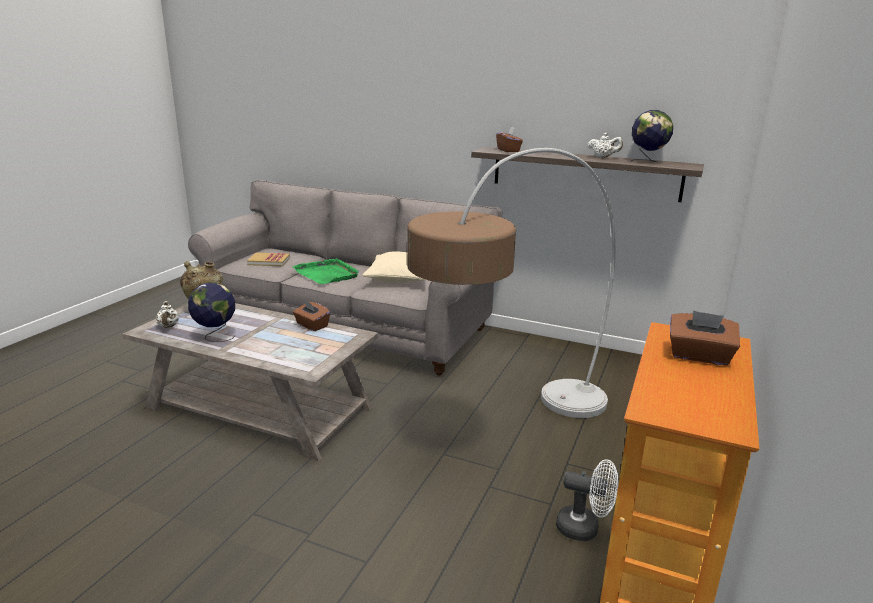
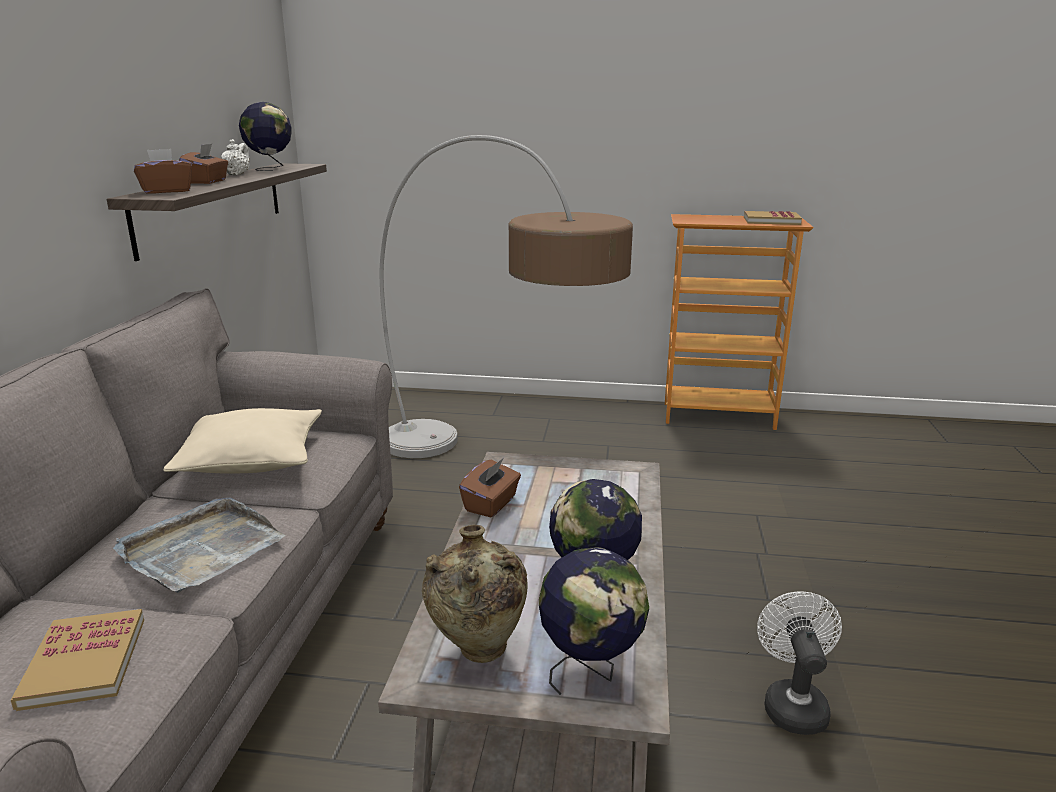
camera: 105 degrees left, 0 degrees up
white teapot [156,301,179,328] -> globe [539,547,649,695]
green tray [293,258,359,284] -> grey tray [113,498,285,593]
white fan [556,459,618,541] -> white fan moved to [757,591,842,735]
brown tissue box [670,310,740,366] -> brown tissue box moved to [179,144,228,184]
none -> book [744,211,802,225]

